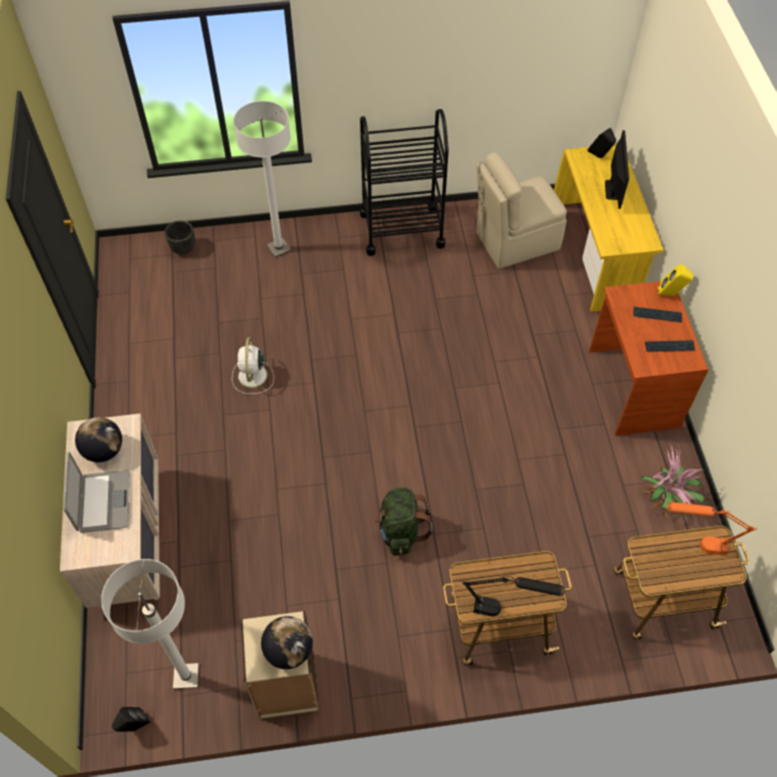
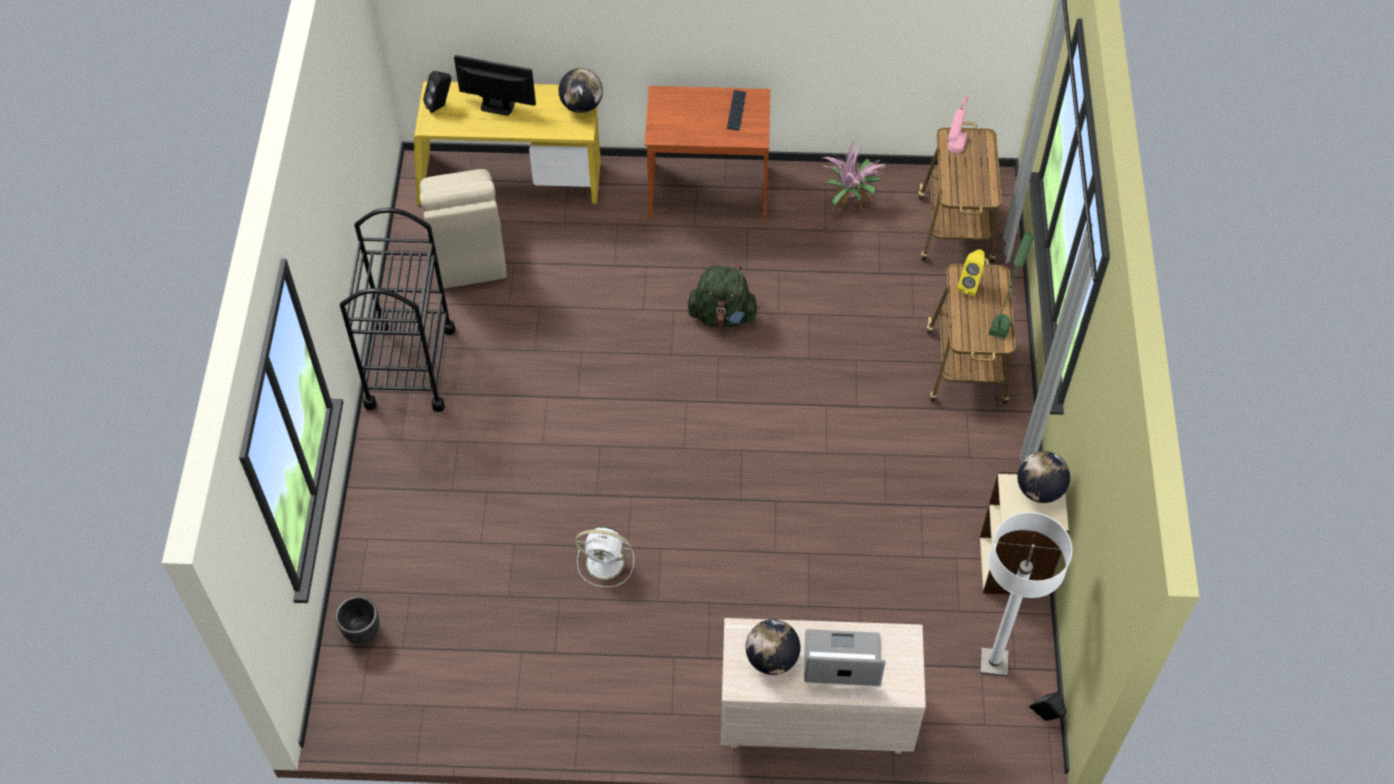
camera: 80 degrees left, 0 degrees up
white floor lamp [233,101,291,258] -> none
green backpack [374,488,432,556] -> green backpack moved to [688,263,759,328]
black table lamp [462,576,565,617] -> green table lamp [988,232,1034,339]
keyboard [633,307,682,322] -> none
yellow speaker [658,264,693,296] -> yellow speaker moved to [957,249,985,296]
orange table lamp [666,502,757,556] -> pink table lamp [948,93,969,153]
none -> globe [559,68,603,113]

